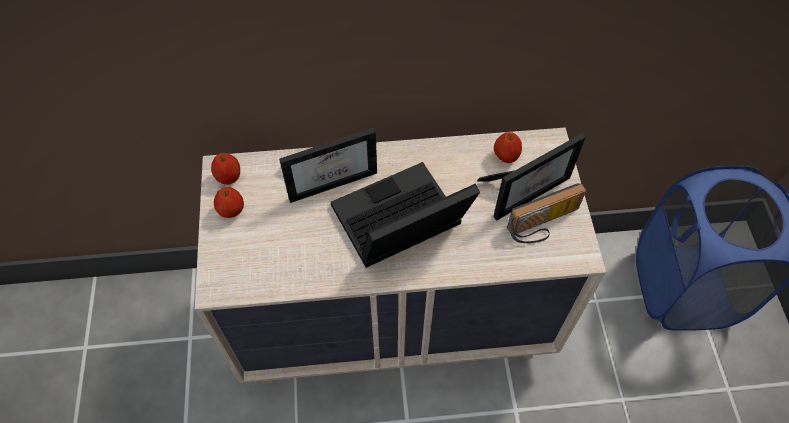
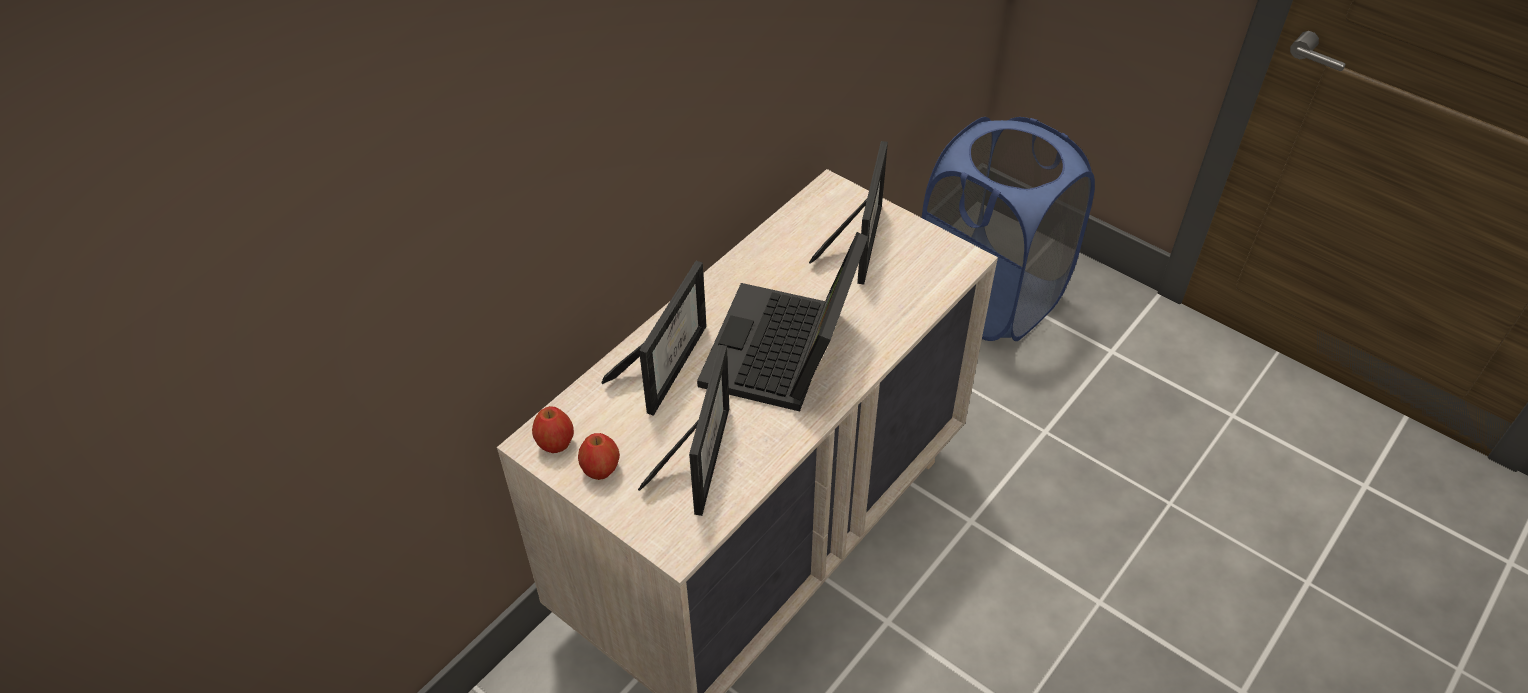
camera: 45 degrees left, 10 degrees down
apple [494,132,522,163] -> none
radio [507,183,586,243] -> none
none -> picture frame [638,345,730,516]

